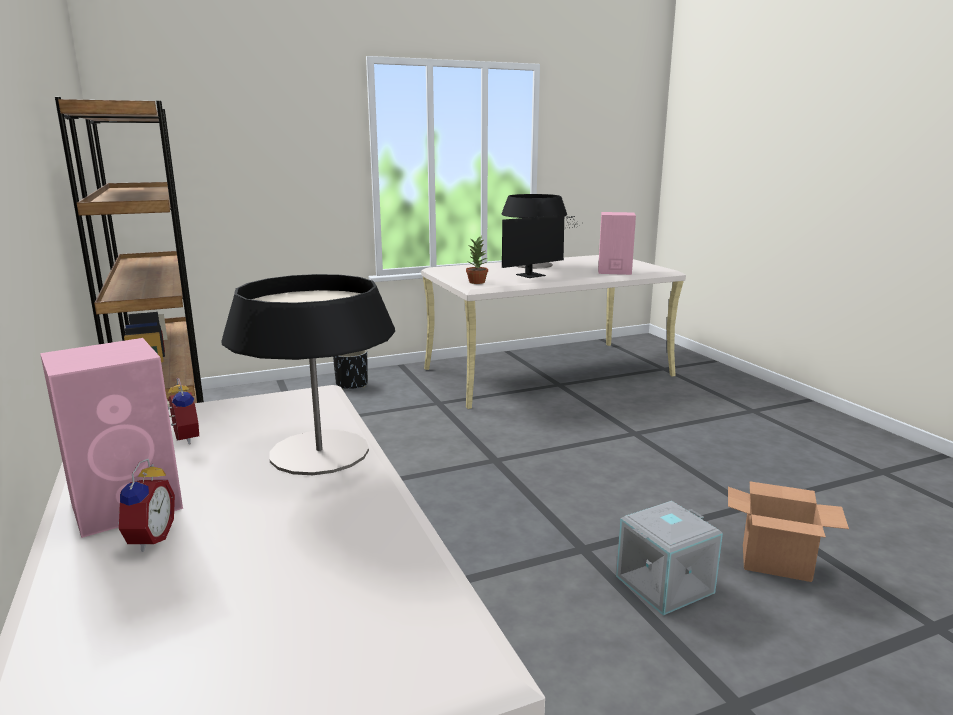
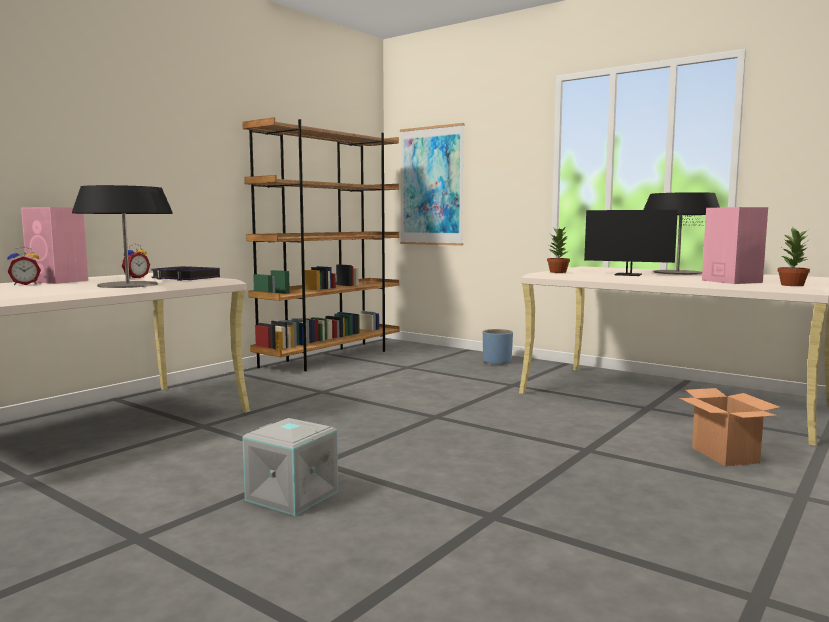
camera: 60 degrees right, 10 degrees down
black planter [333,350,368,390] -> blue planter [483,329,513,365]
cardboard box [728,481,849,582] -> cardboard box moved to [679,388,781,466]
none -> book [151,266,220,281]
none -> picture [400,123,464,246]
none -> potted plant [778,228,810,286]

